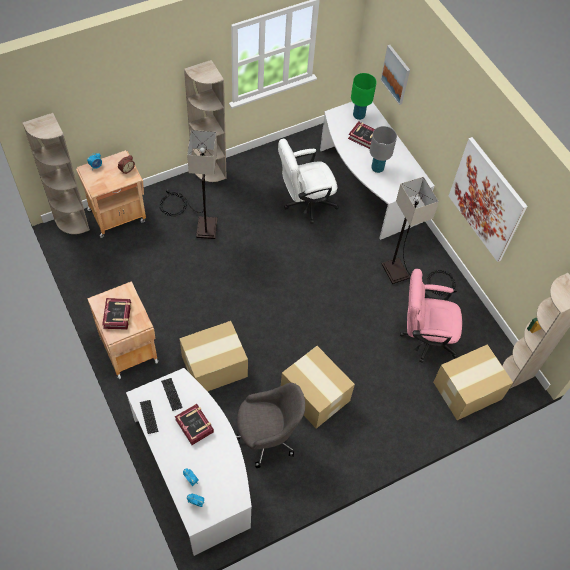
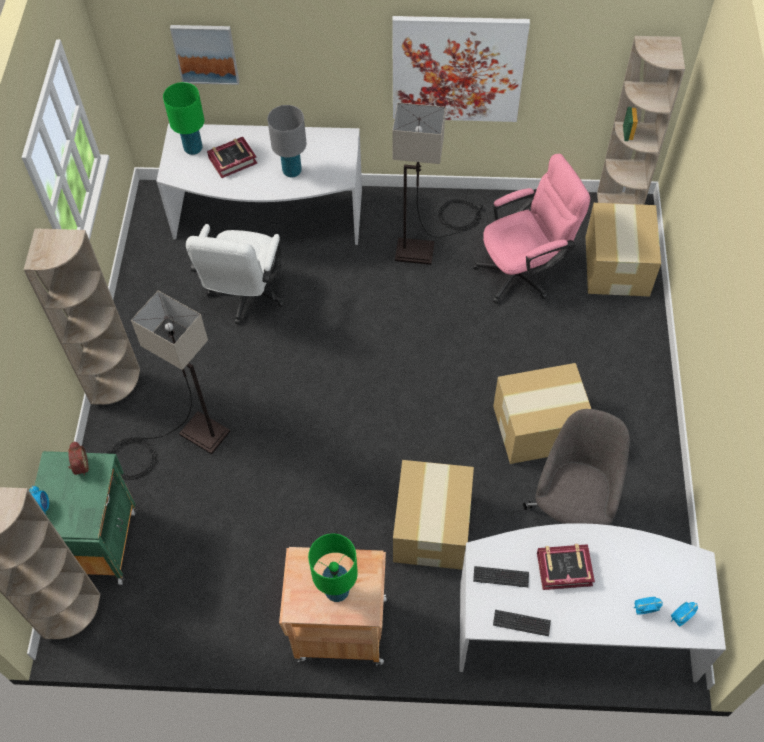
camera: 55 degrees left, 0 degrees up
brown cart [76,150,146,238] -> green cart [34,451,137,585]
book [102,298,131,330] -> green table lamp [308,533,358,602]
pink office chair [400,269,462,363] -> pink office chair turned 150 degrees counterclockwise [473,154,590,304]

